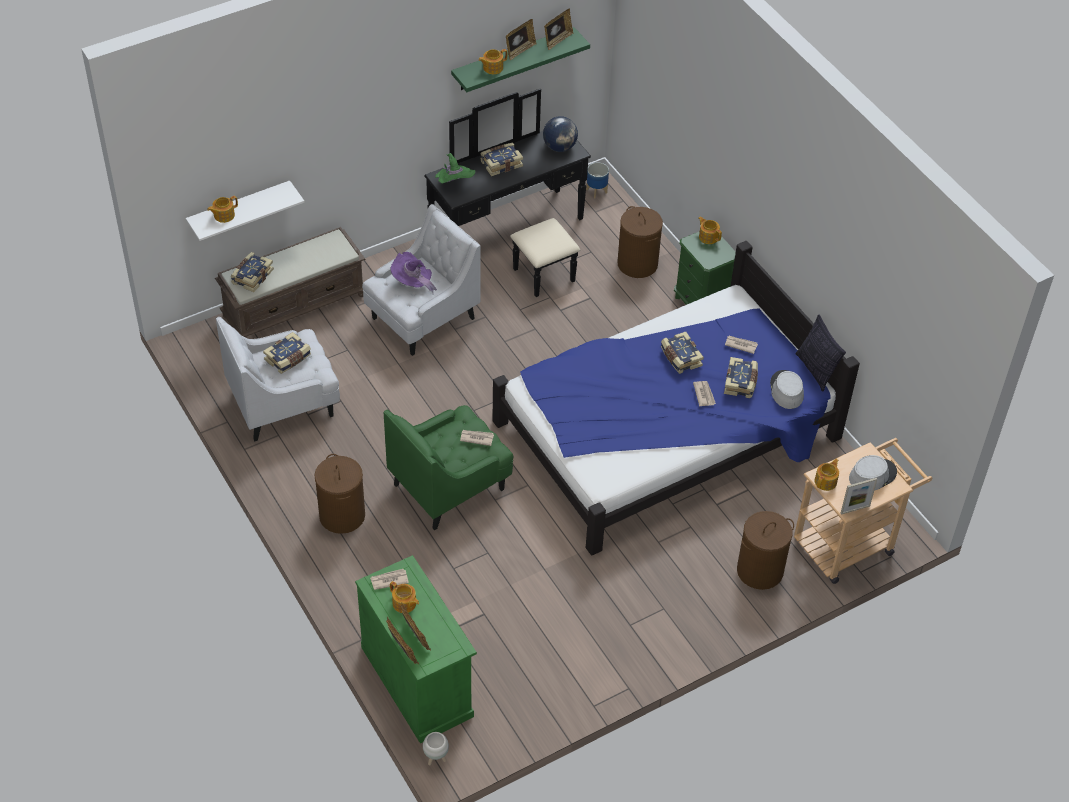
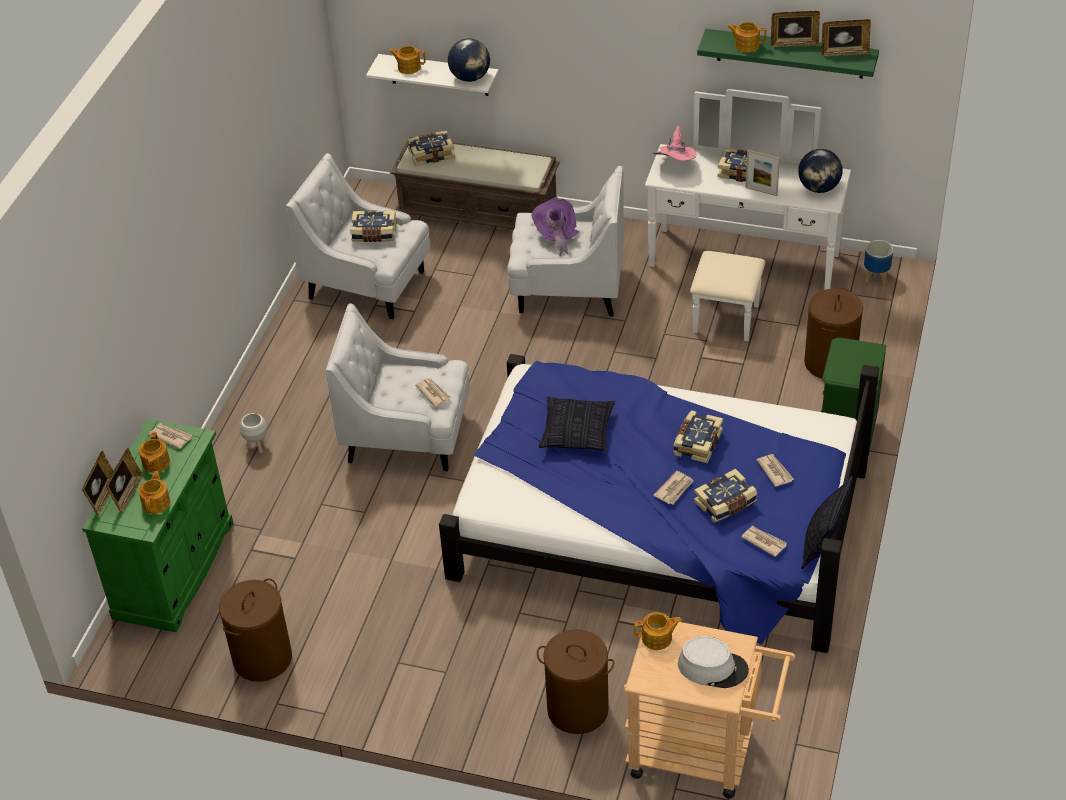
camera: 50 degrees right, 5 degrees down
brown laundry basket [314,454,365,534] -> brown laundry basket moved to [219,578,292,682]
green armchair [384,405,513,530] -> white armchair [326,303,469,471]
white planter [423,732,449,765] -> white planter moved to [240,413,268,453]
black dresser [424,89,591,297] -> white dresser [645,89,852,341]
green hat [435,153,476,184] -> pink hat [653,126,697,161]
teapot [699,216,722,244] -> teapot moved to [139,471,170,514]
grey hat [770,370,804,409] -> newspaper [741,526,787,557]
picture frame [841,478,877,515] -> picture frame moved to [745,150,780,196]
none -> globe [448,38,490,82]
none -> pillow [538,397,615,451]

